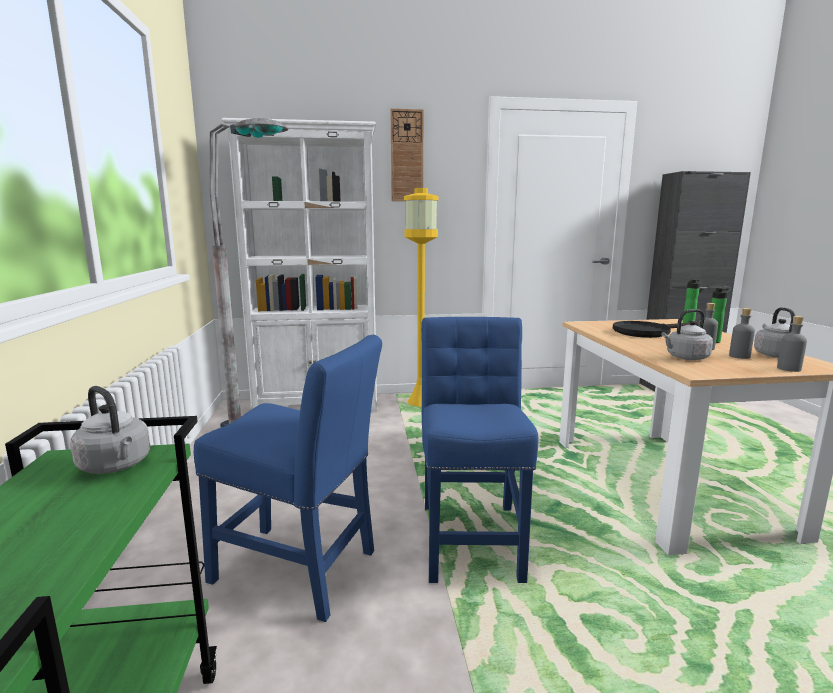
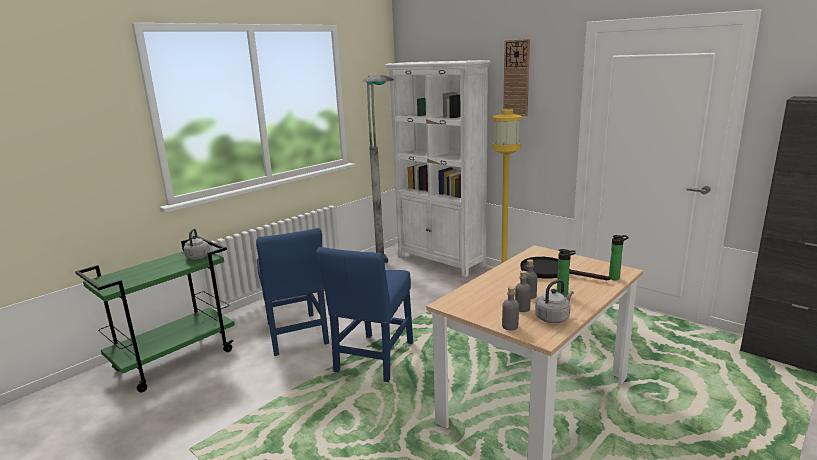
camera: 50 degrees right, 5 degrees up
blue chair [421,317,539,583] -> blue chair turned 150 degrees clockwise [316,247,413,382]
grey kettle [662,309,713,360] -> none

